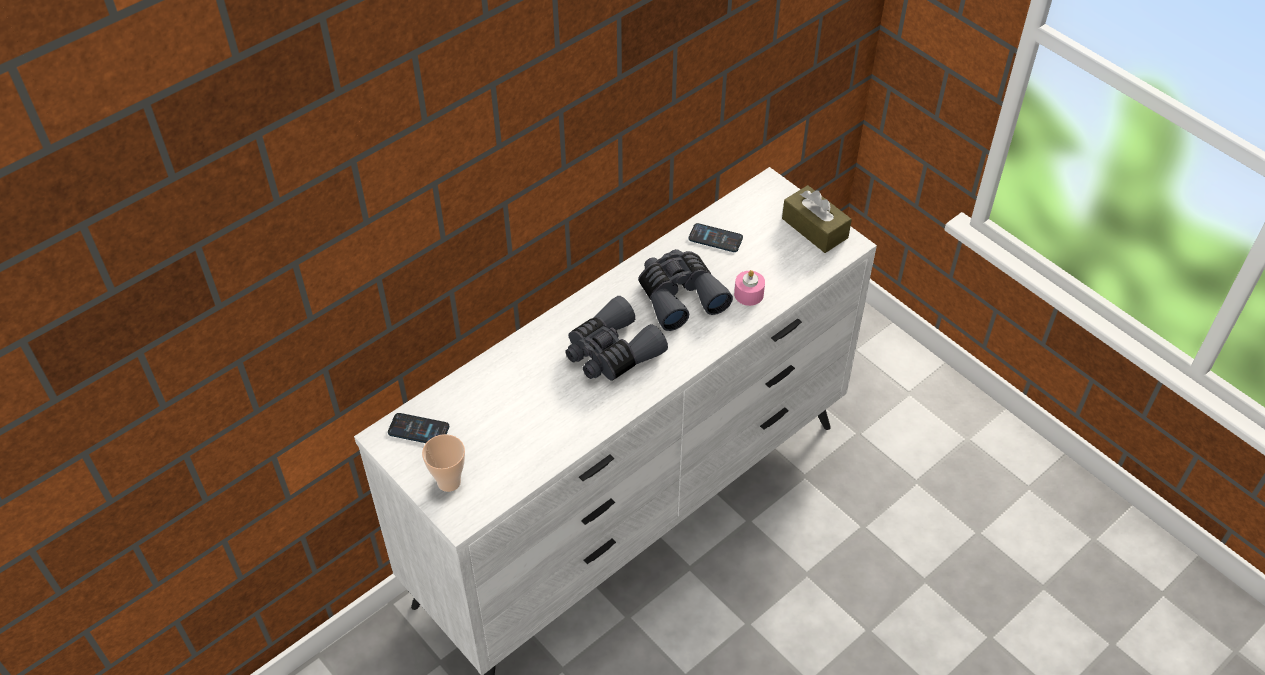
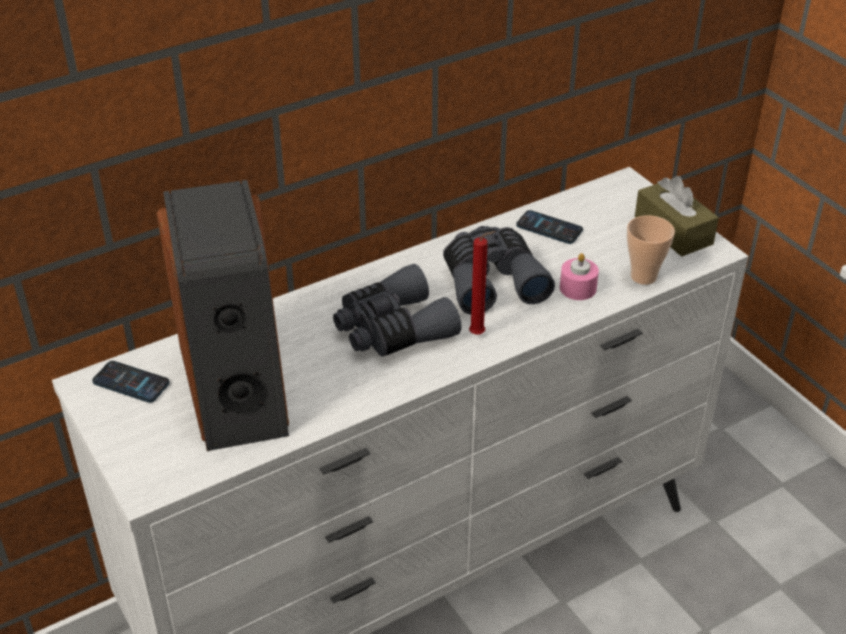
camera: 10 degrees right, 10 degrees down
cup [422,434,465,492] -> cup moved to [627,215,675,285]
none -> speaker [156,180,289,451]
none -> red candle [469,231,496,335]

